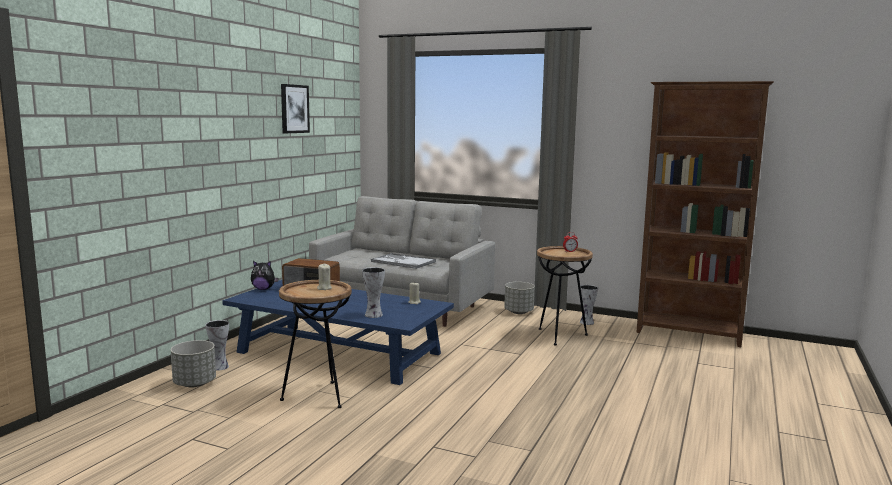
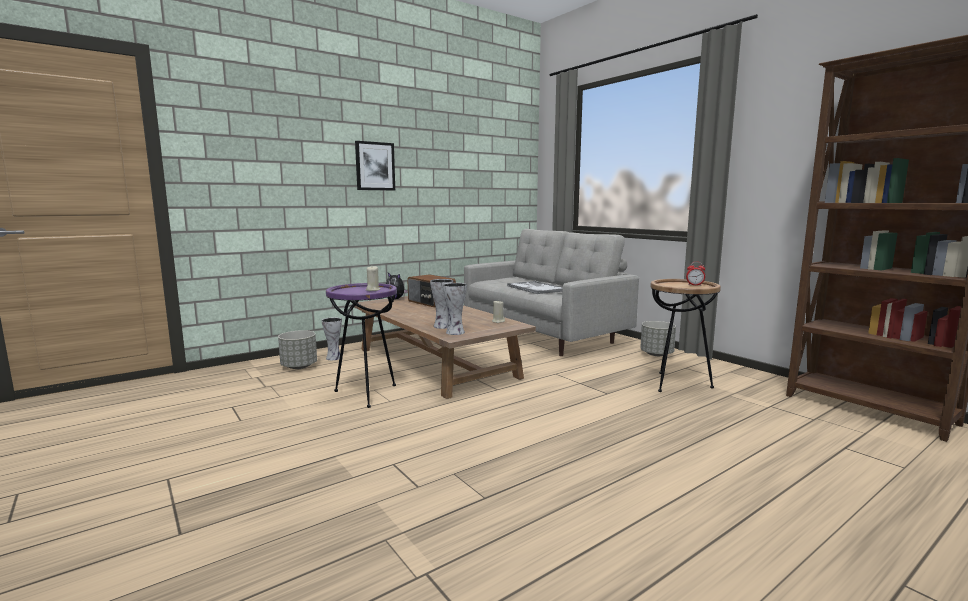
camera: 30 degrees right, 0 degrees up
blue coffee table [222,280,454,385] -> brown coffee table [352,296,536,399]
brown side table [279,280,352,408] -> purple side table [326,283,397,408]
picture [281,84,310,133] -> picture moved to [355,141,395,191]
vase [580,285,598,325] -> vase moved to [443,283,467,335]

